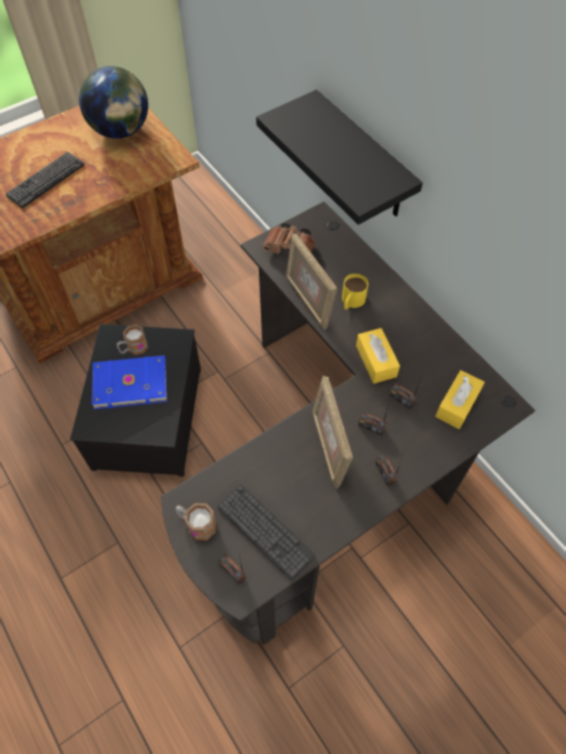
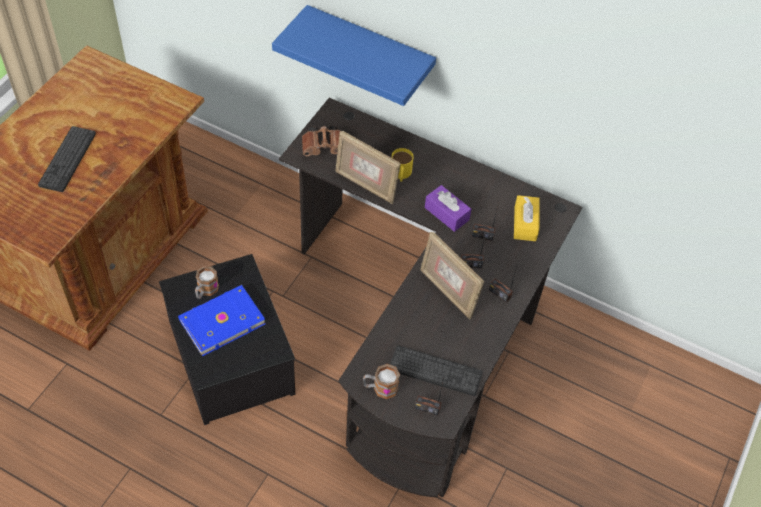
camera: 30 degrees left, 5 degrees down
globe [79,66,148,139] -> none
black shelf [256,90,423,225] -> blue shelf [272,5,436,106]
yellow tissue box [356,328,400,383] -> purple tissue box [425,185,471,232]

